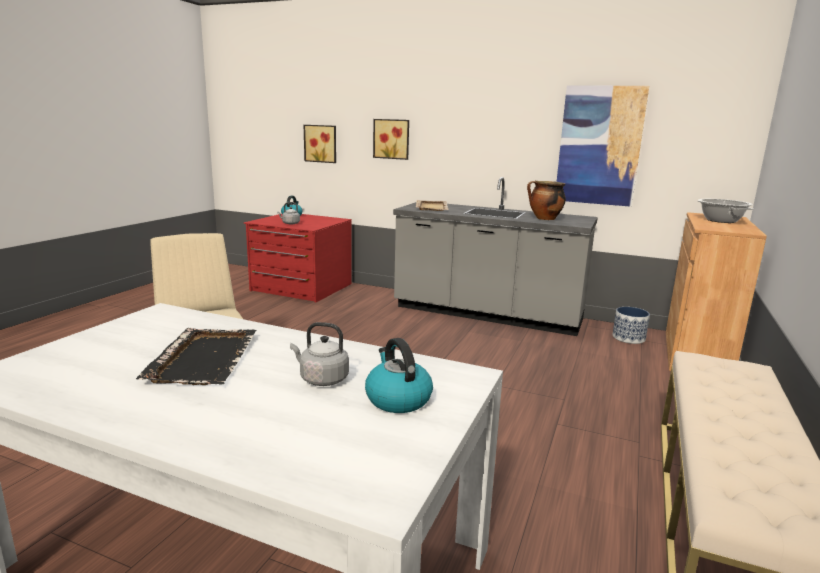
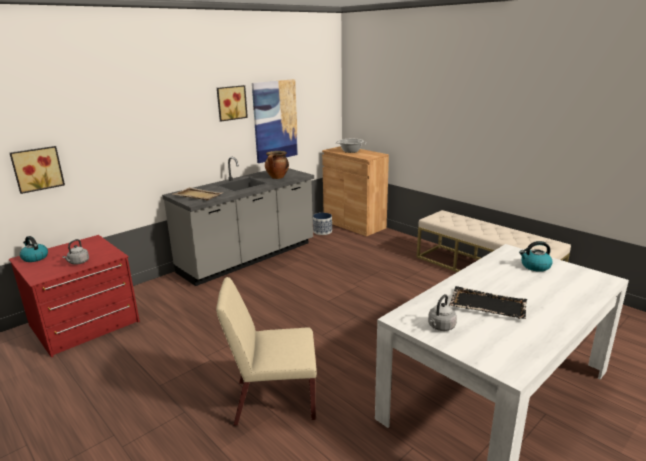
camera: 65 degrees left, 5 degrees up
grey kettle [290,322,349,386] -> grey kettle moved to [428,294,457,331]
picture [373,119,409,160] -> picture moved to [217,85,248,122]

